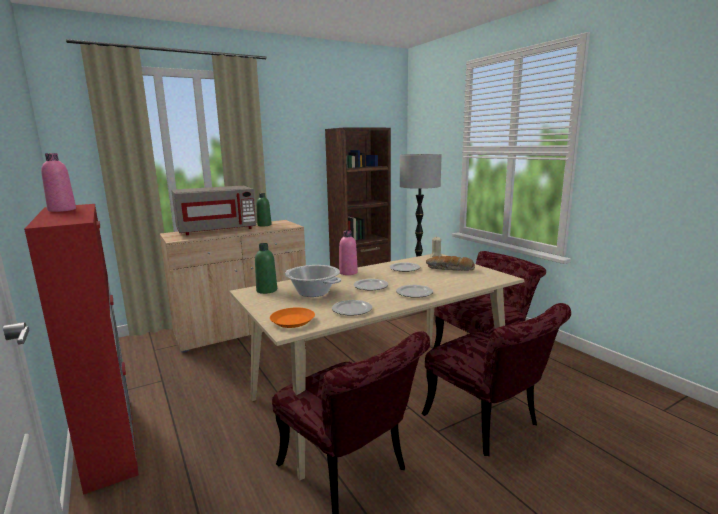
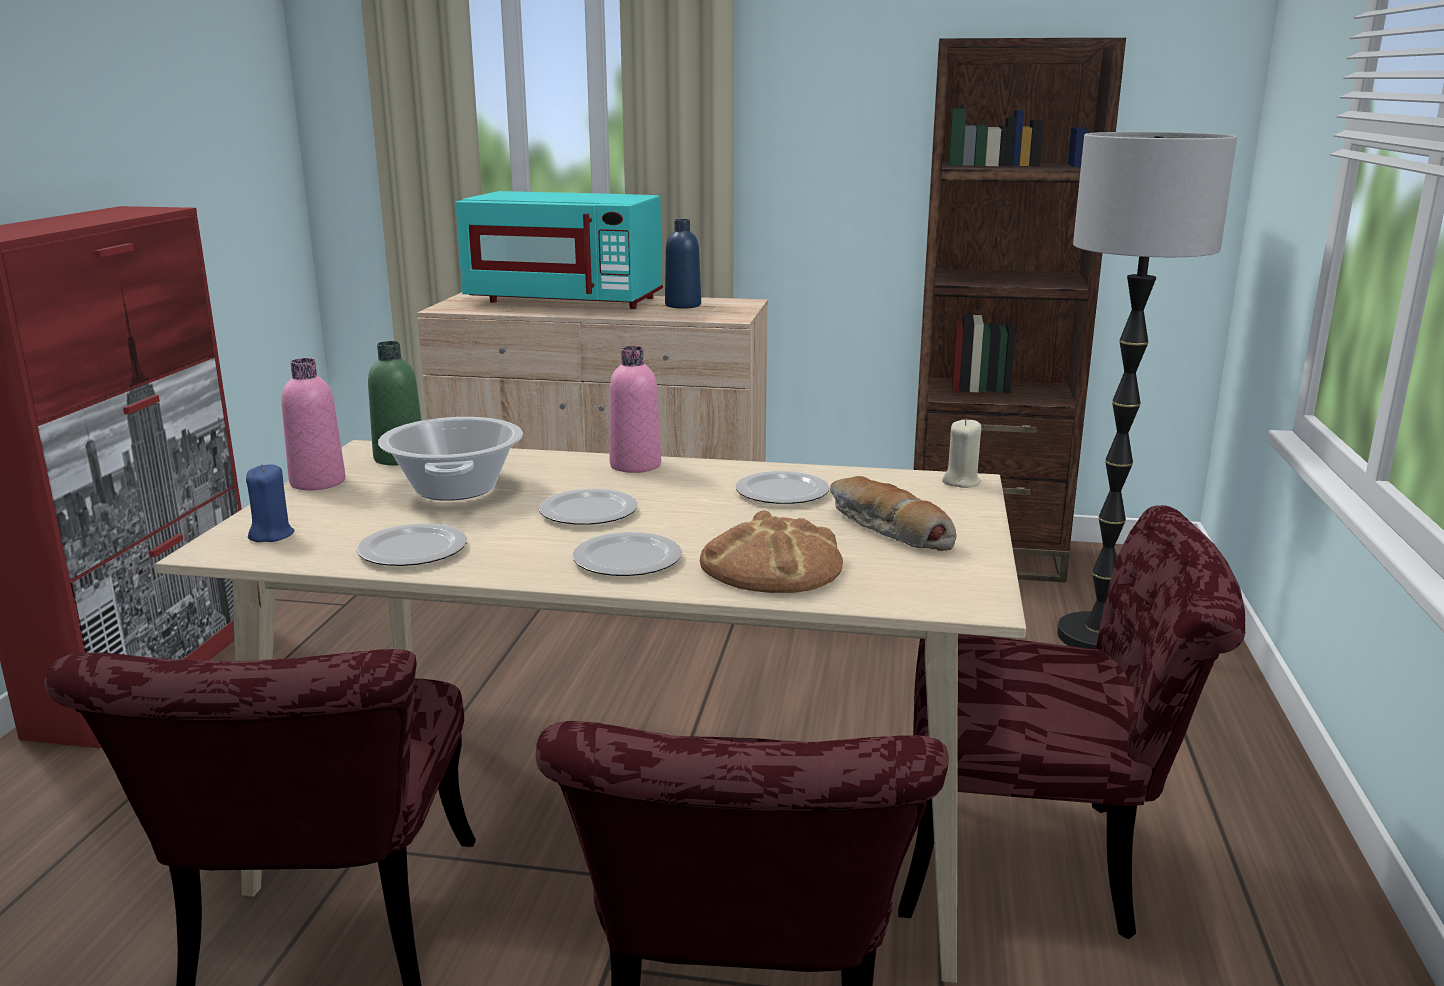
camera: 40 degrees right, 5 degrees up
pink bottle [41,153,76,212] -> pink bottle moved to [281,358,345,490]
grey microwave [171,186,256,235] -> turquoise microwave [455,191,663,309]
green bottle [257,193,272,227] -> blue bottle [665,219,701,309]
orange plate [270,307,315,328] -> blue candle [246,464,295,542]
none -> bread [700,510,843,593]

